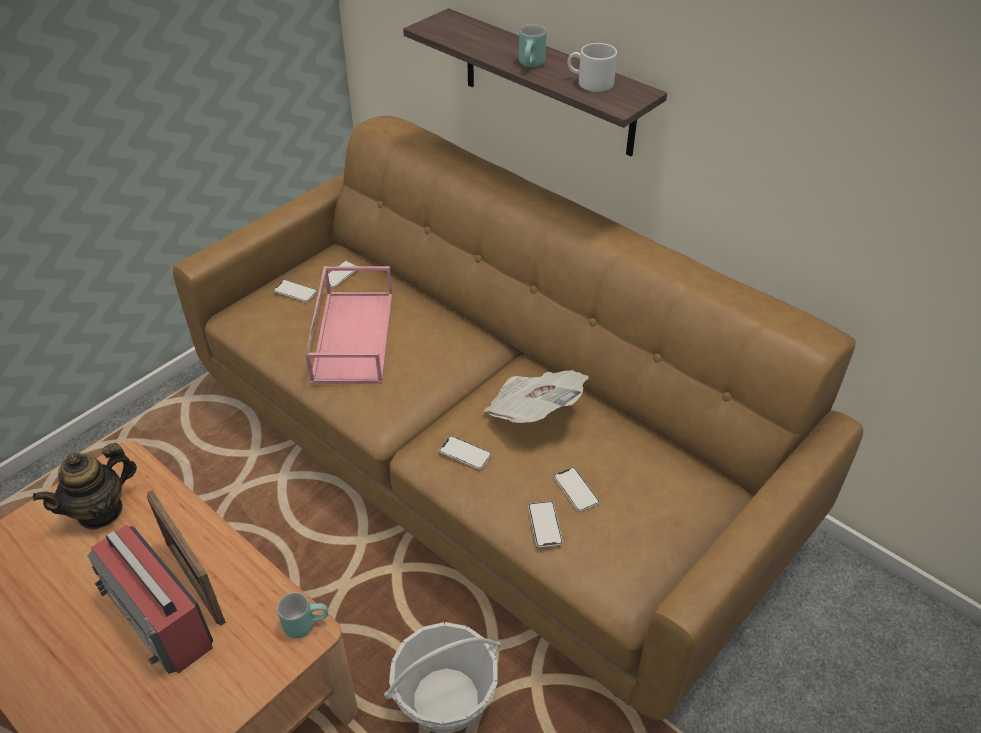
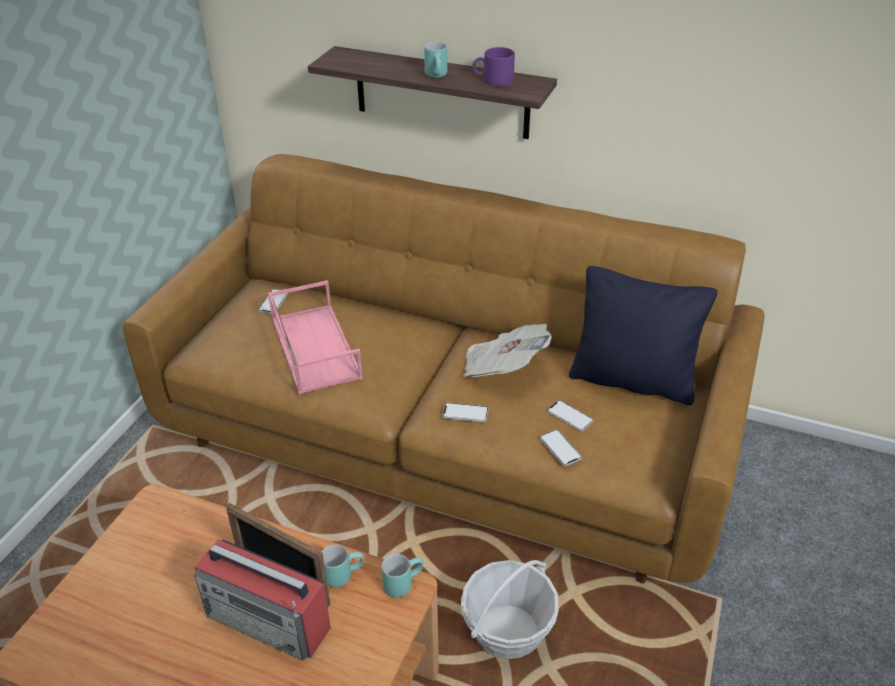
camera: 20 degrees left, 5 degrees down
teapot [33,443,137,530] -> none
phone [273,280,318,302] -> none
white mug [567,43,617,92] -> purple mug [473,47,515,87]
none -> turquoise mug [322,545,364,588]
none -> black pillow [569,266,717,405]

